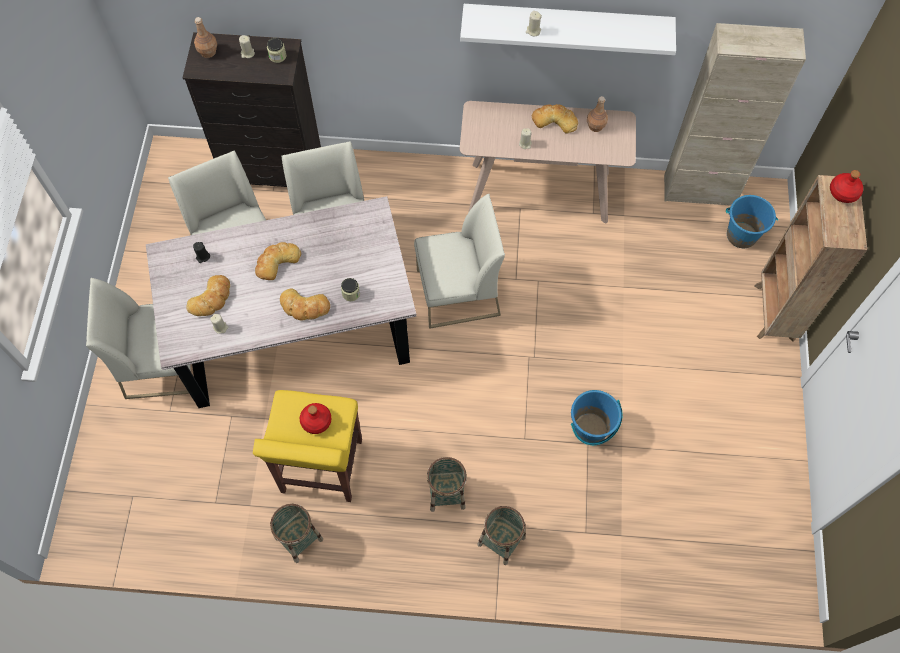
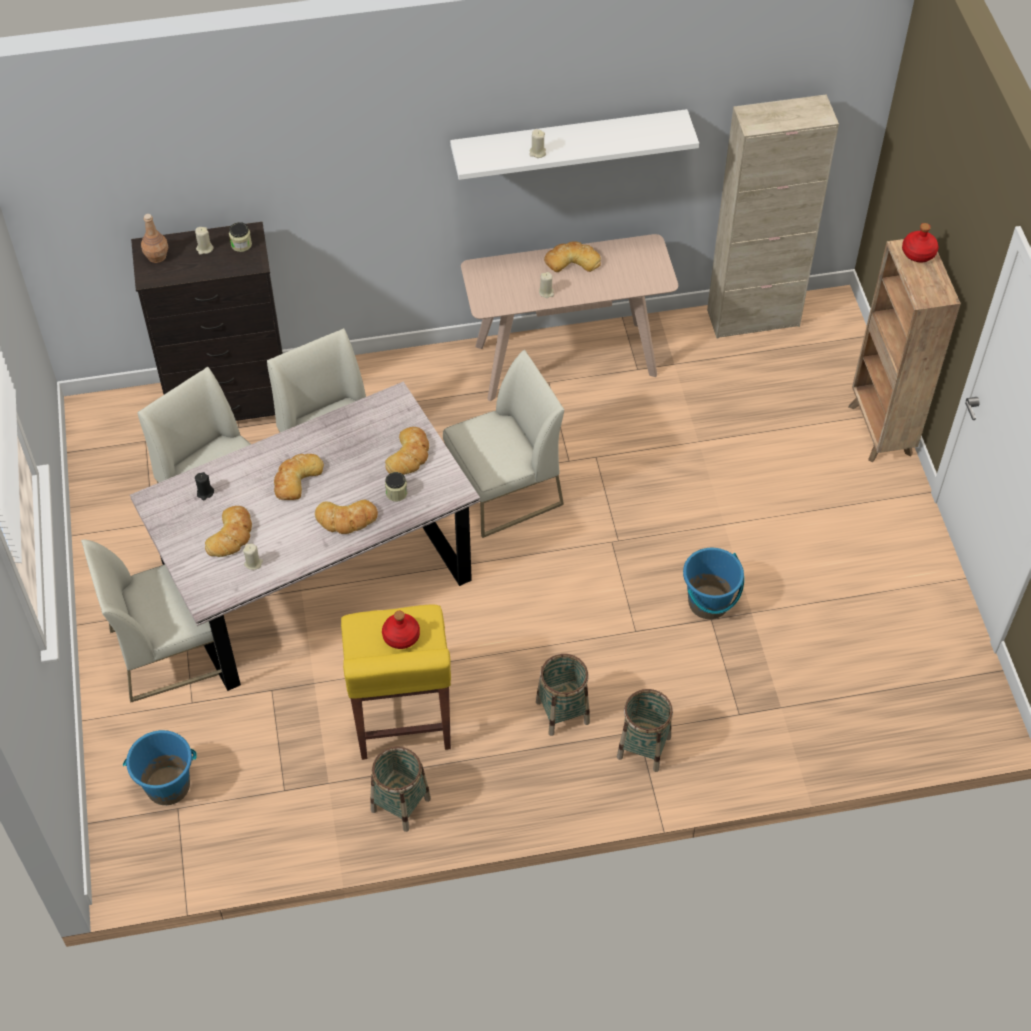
camera: 15 degrees left, 10 degrees down
brown bottle [587,96,608,132] -> none
blue bucket [726,195,778,248] -> blue bucket moved to [123,730,197,805]
none -> bread [385,427,429,475]

